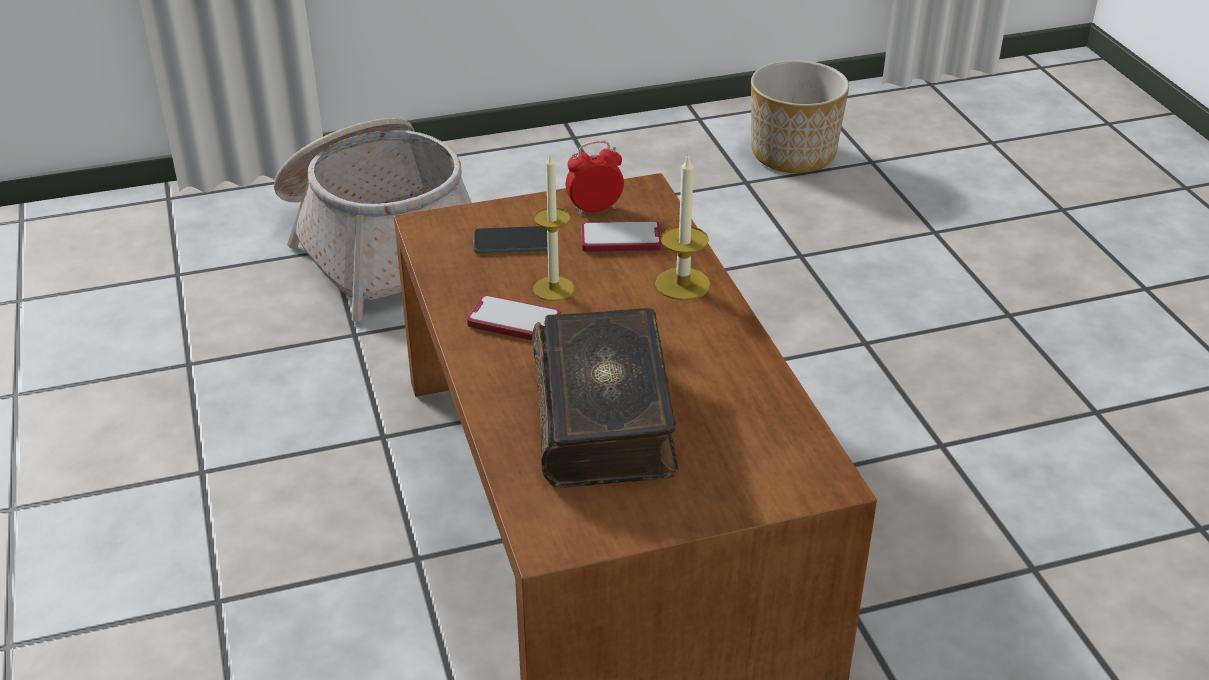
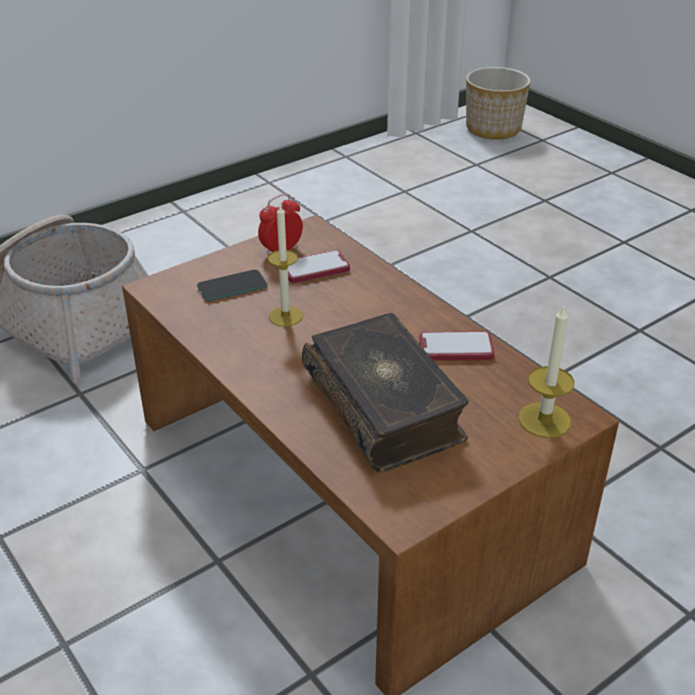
camera: 20 degrees left, 0 degrees up
phone [467,295,561,340] -> phone moved to [419,331,494,361]
candle [655,156,711,300] -> candle moved to [518,306,575,438]
planter [751,60,849,173] -> planter moved to [466,67,531,139]

